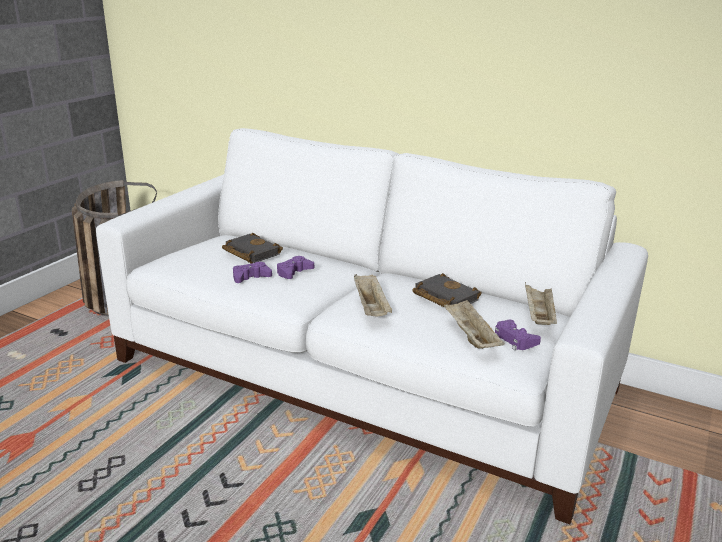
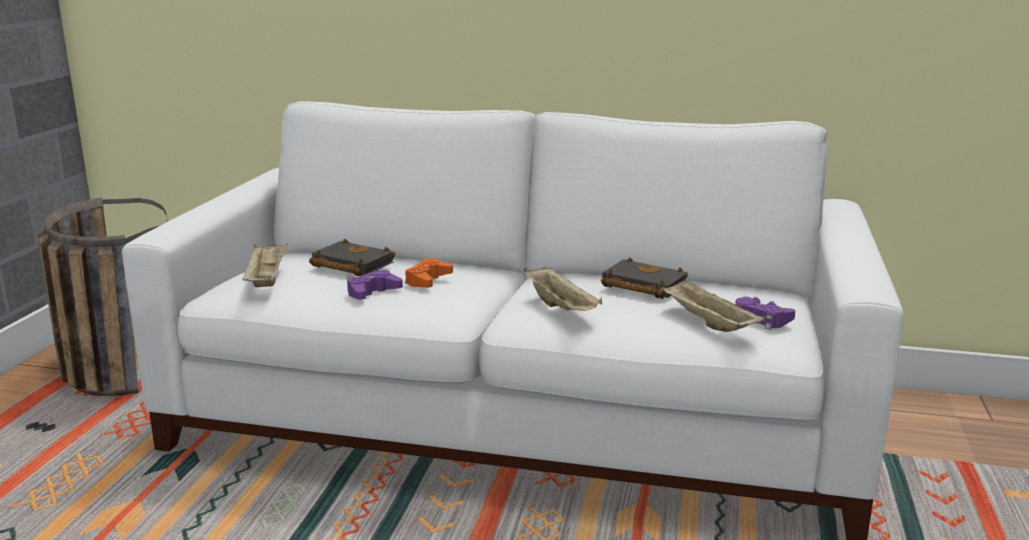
camera: 15 degrees left, 5 degrees down
purple game controller [277,256,314,279] -> orange game controller [405,258,453,288]
beige tray [525,282,557,325] -> beige tray moved to [242,243,288,287]

